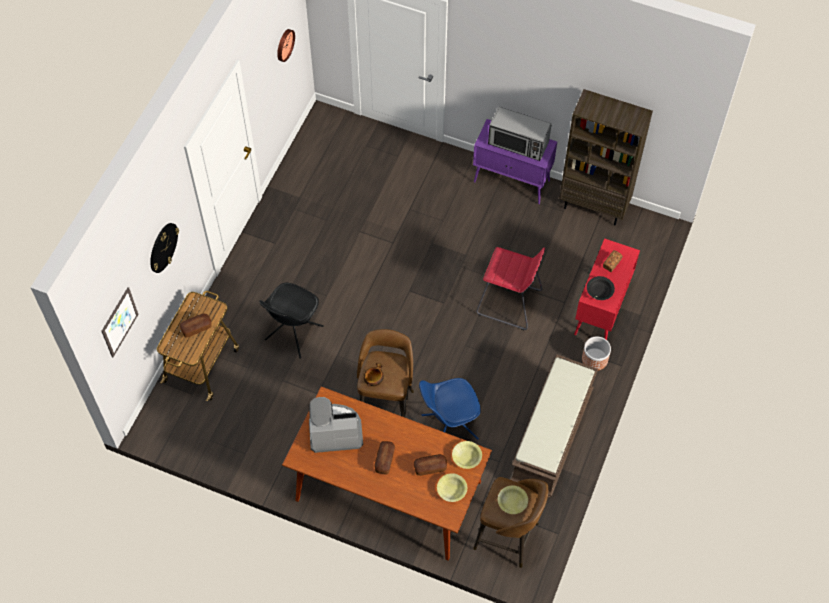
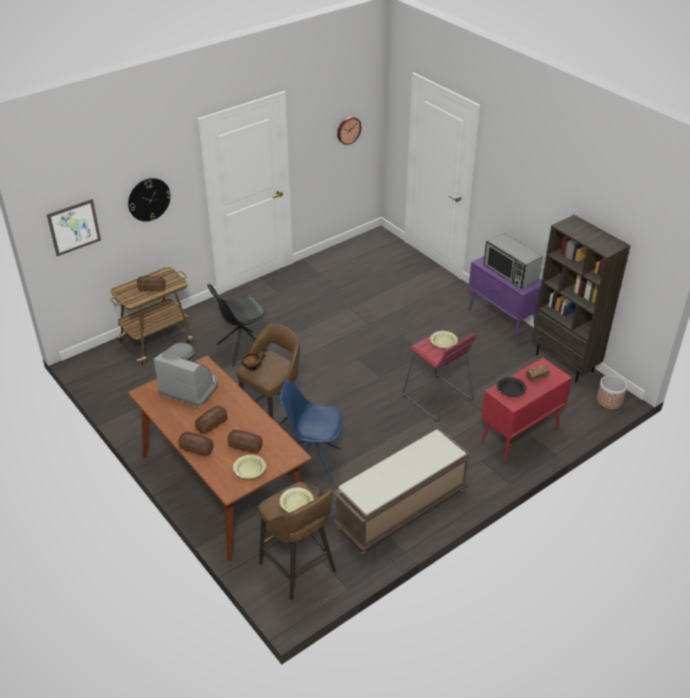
camera: 30 degrees right, 20 degrees down
yellow bowl [452,441,482,469] -> yellow bowl moved to [430,331,458,348]
planter [582,336,611,370] -> planter moved to [597,375,627,409]
none -> bread [178,432,214,456]

